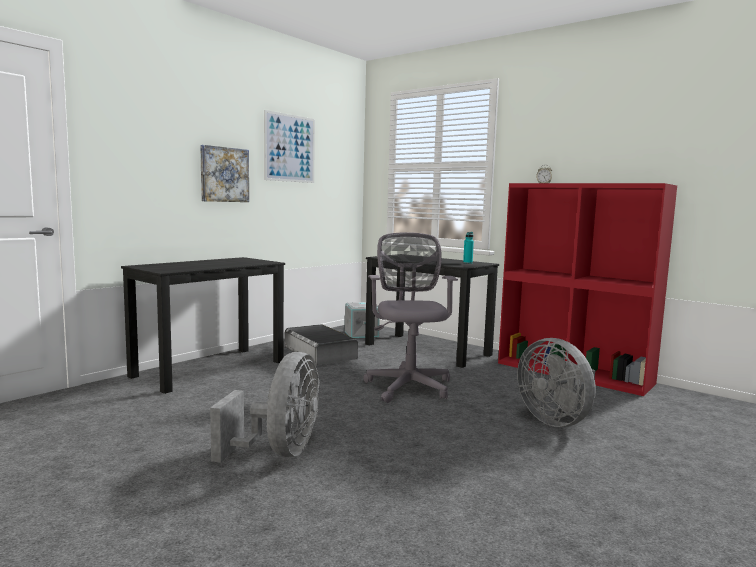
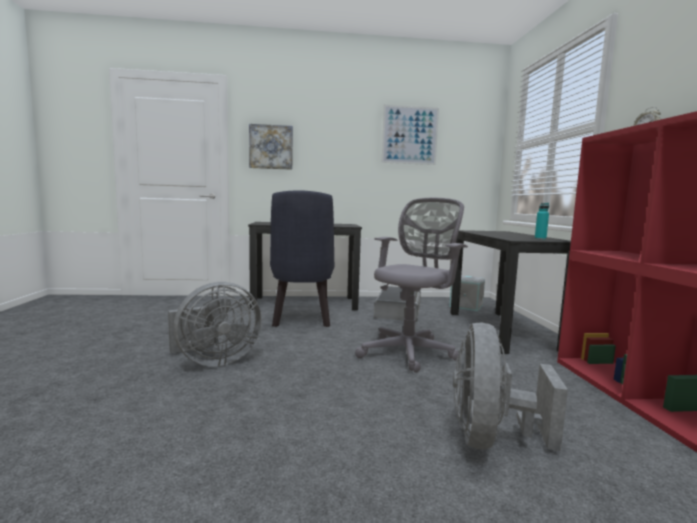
camera: 45 degrees right, 0 degrees up
picture [200,145,249,202] -> picture moved to [249,124,293,170]
none -> blue chair [270,190,335,327]

